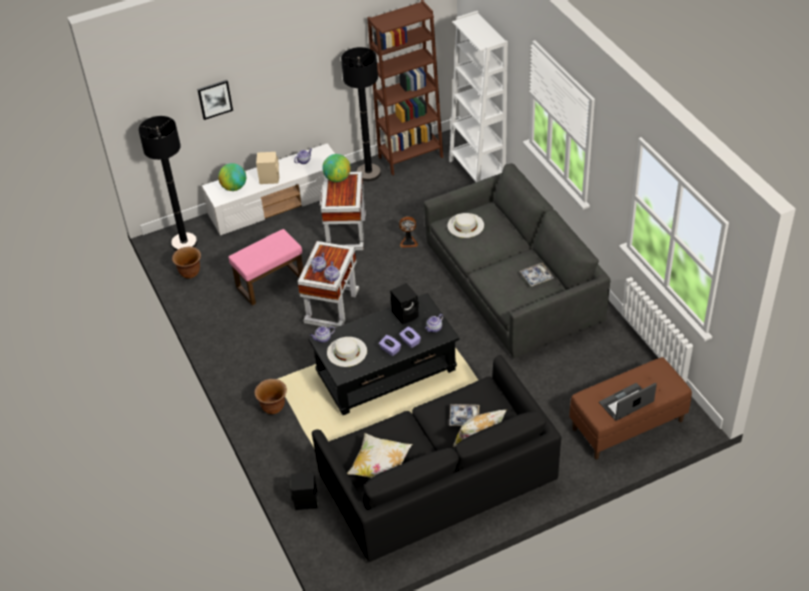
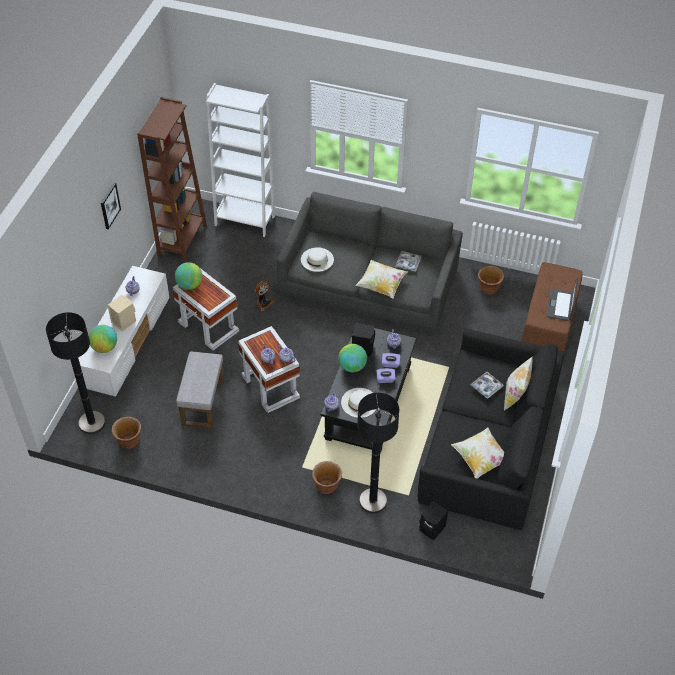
camera: 50 degrees left, 5 degrees up
picture [197,80,233,120] -> picture moved to [101,183,121,229]
pink ottoman [228,229,303,306] -> grey ottoman [176,351,224,429]
black floor lamp [341,47,381,181] -> black floor lamp moved to [357,392,399,514]
none -> globe [338,344,367,372]
none -> pillow [355,260,408,299]
none -> brown planter [478,266,504,295]

